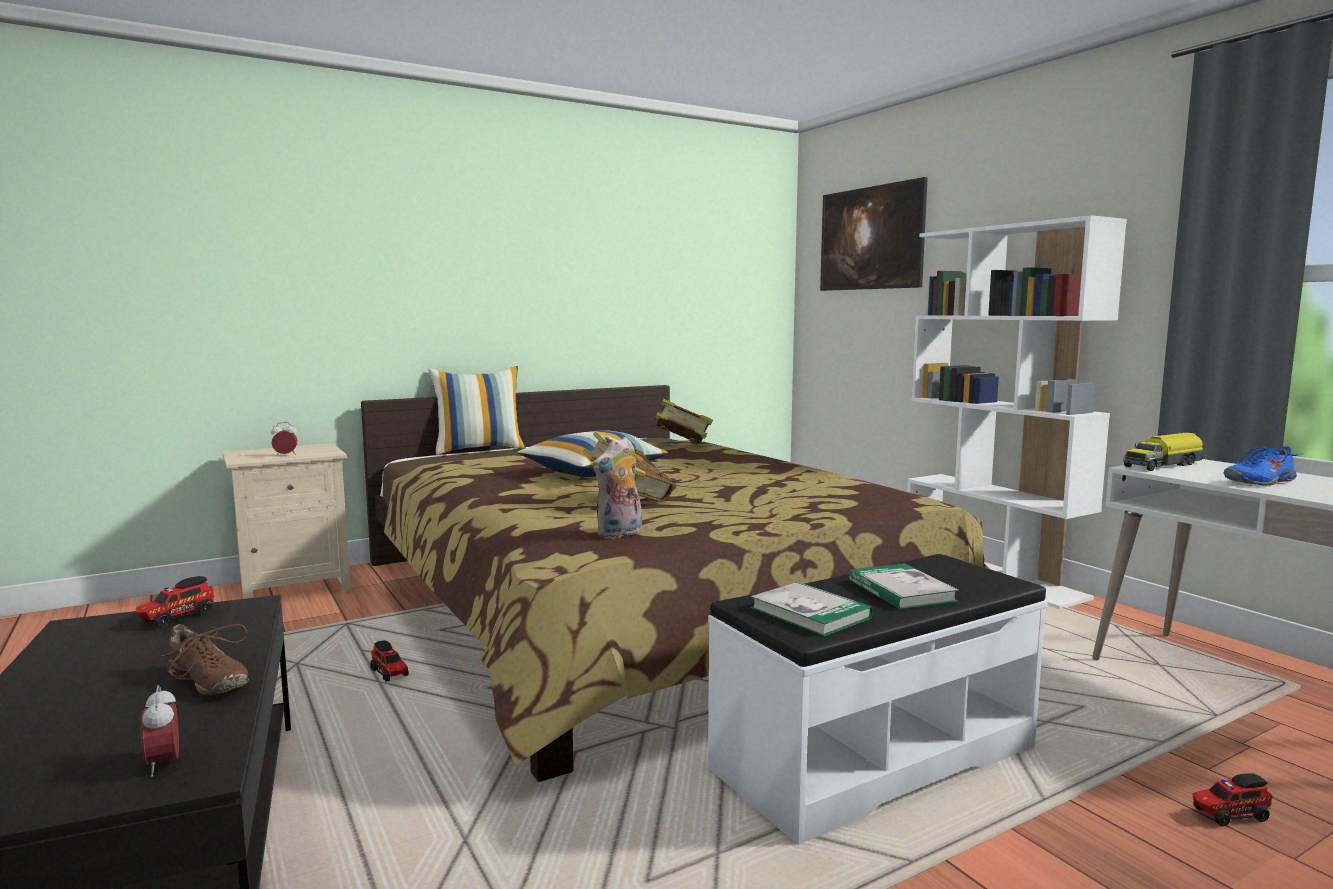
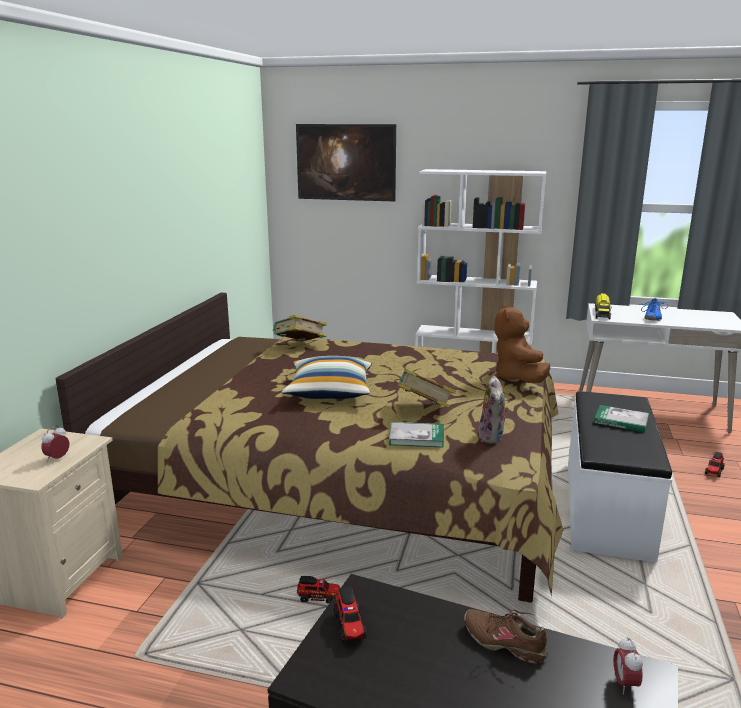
camera: 45 degrees left, 10 degrees up
alarm clock [140,685,179,777] -> alarm clock turned 75 degrees clockwise [614,637,643,694]
brown shoe [149,624,249,695] -> brown shoe turned 135 degrees counterclockwise [464,609,548,663]
pillow [428,366,526,455] -> none
book [750,582,873,636] -> book moved to [389,422,444,448]
none -> brown plush toy [494,304,550,383]

